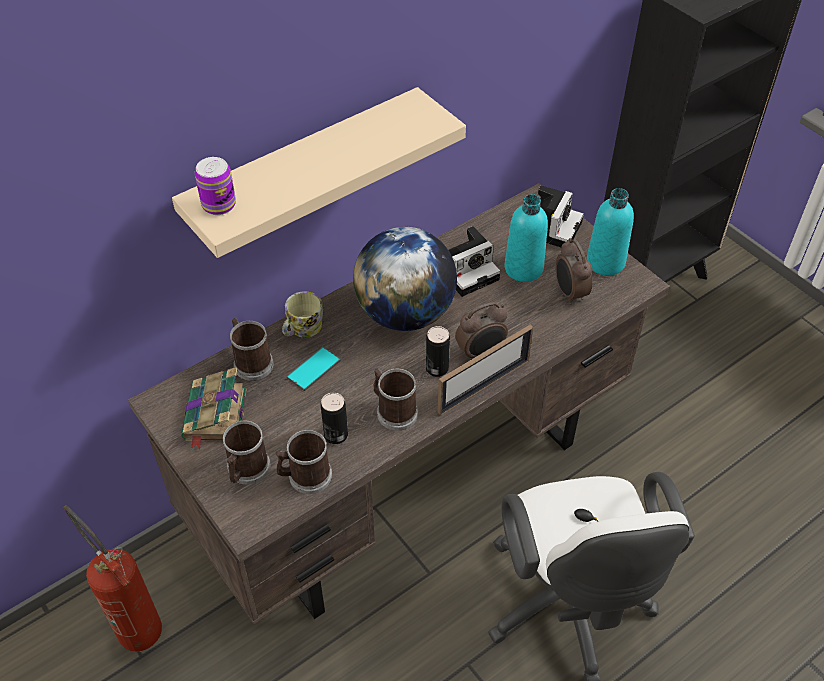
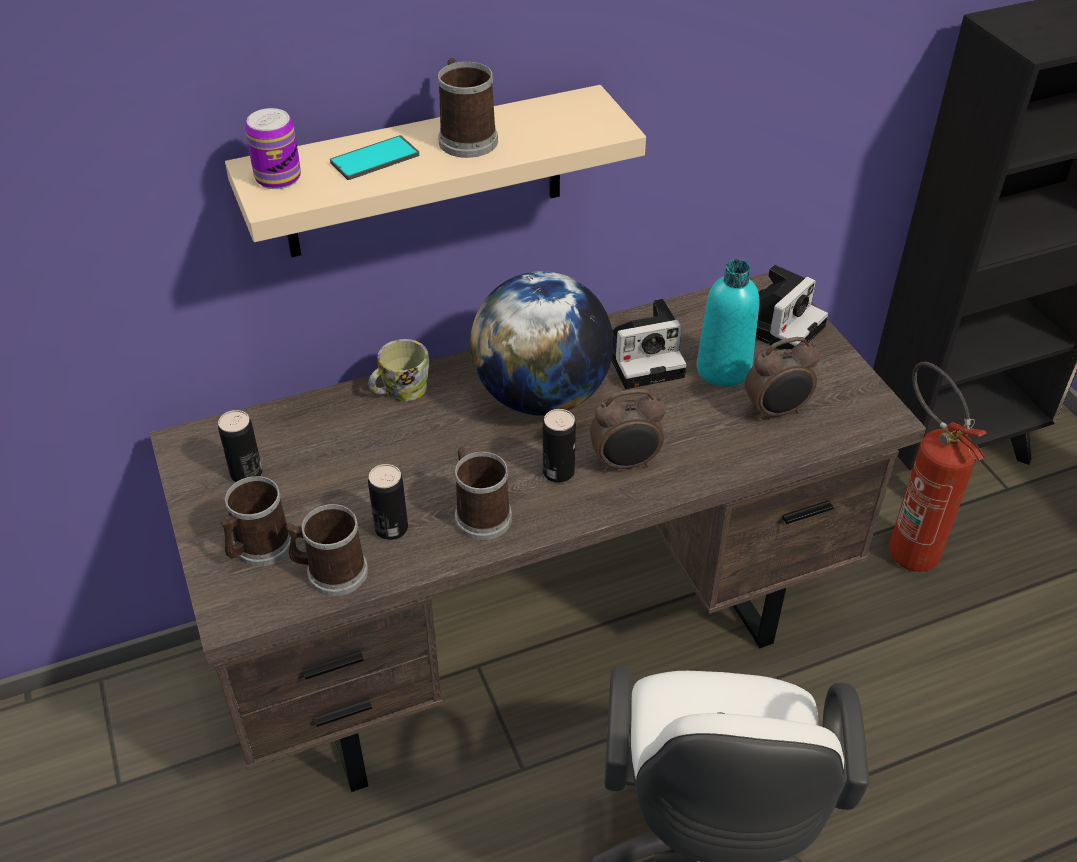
camera: 15 degrees right, 5 degrees down
fire extinguisher [64,506,162,652] -> fire extinguisher moved to [889,362,986,572]
book [181,367,247,450] -> can [218,410,262,482]
mug [230,318,274,381] -> mug moved to [438,58,498,158]
phone [287,346,341,391] -> phone moved to [330,135,419,180]
picture frame [438,325,533,416] -> none
alarm clock [555,238,593,305] -> alarm clock turned 105 degrees counterclockwise [745,337,819,421]
turquoise bottle [587,188,634,276] -> none

